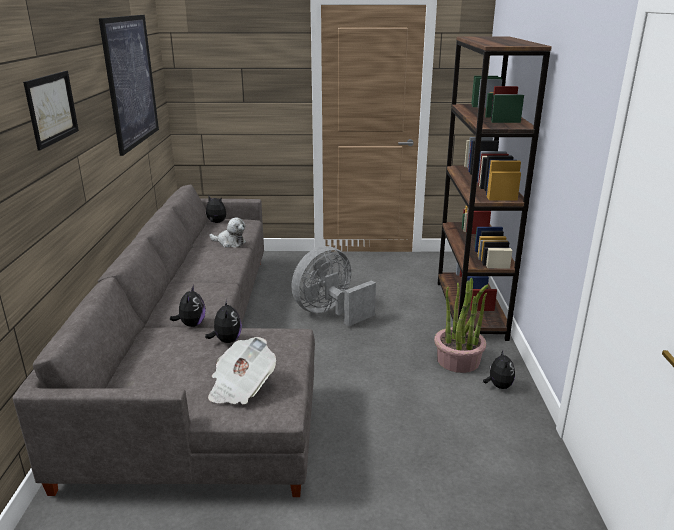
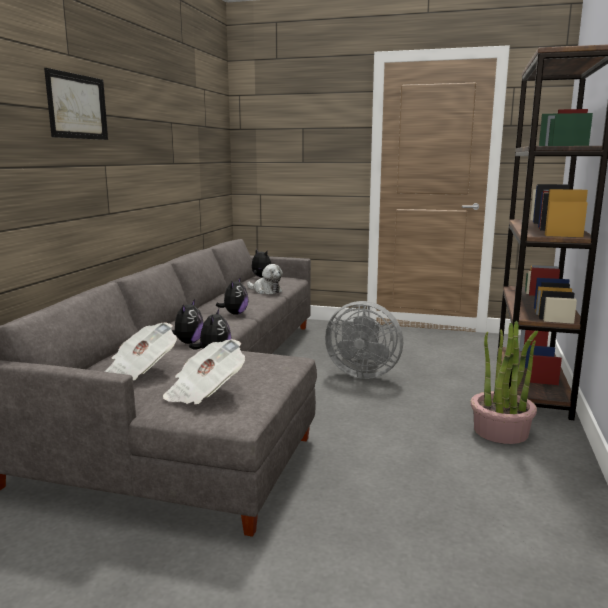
camera: 15 degrees right, 10 degrees down
picture [99,15,159,156] -> none
grey fan [291,246,376,326] -> grey fan turned 135 degrees counterclockwise [325,301,403,379]
plush toy [483,349,515,389] -> plush toy moved to [216,277,249,315]
none -> newspaper [104,322,177,380]

